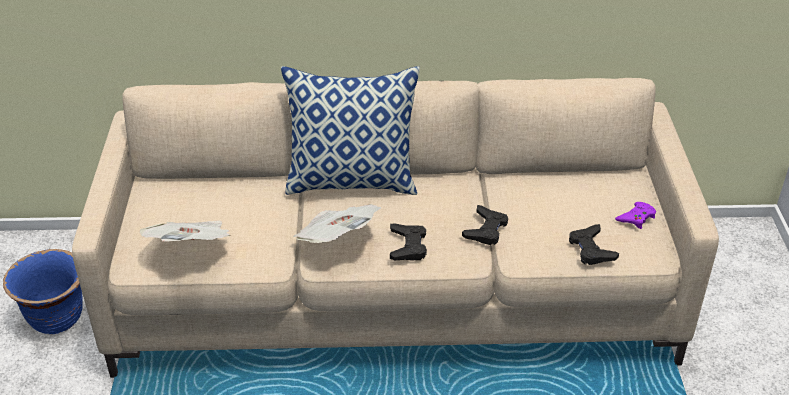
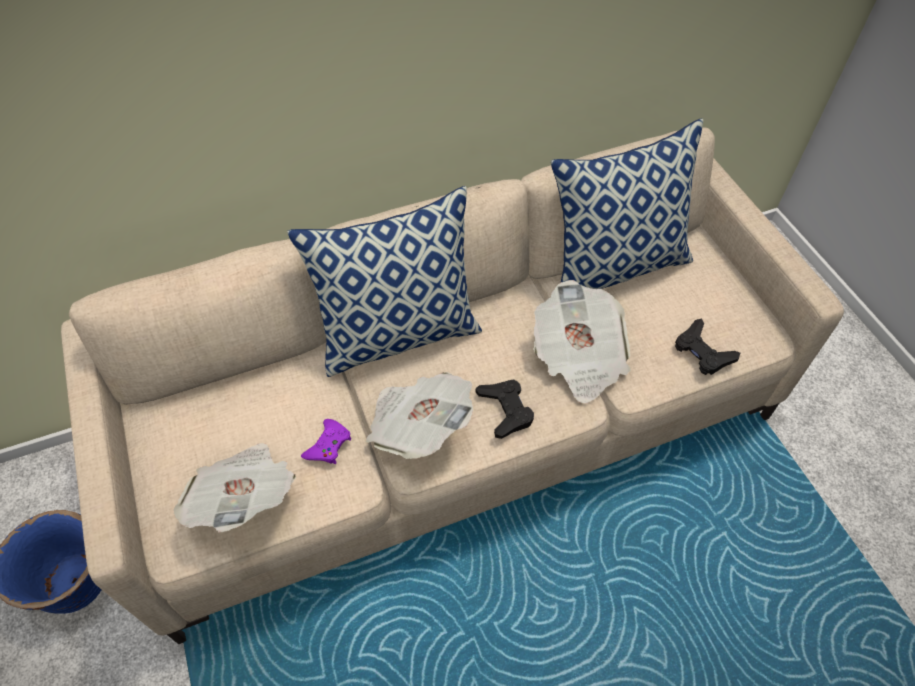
camera: 20 degrees left, 15 degrees up
black game controller [462,205,508,245] -> newspaper [534,280,631,404]
purple game controller [615,202,656,229] -> purple game controller moved to [301,419,351,464]
none -> pillow [551,118,703,289]

